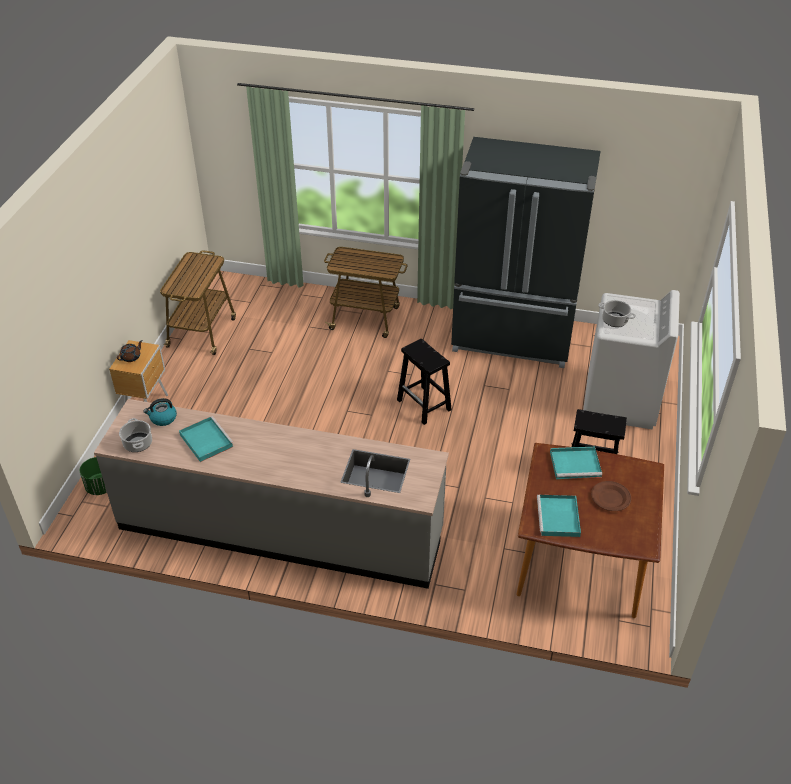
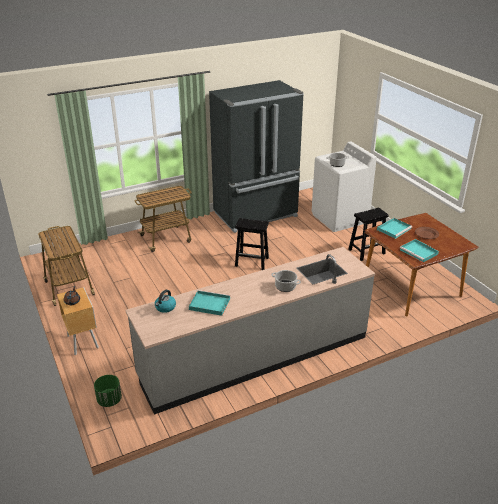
camera: 40 degrees left, 10 degrees down
cooking pot [119,418,152,452] -> cooking pot moved to [271,270,301,292]

